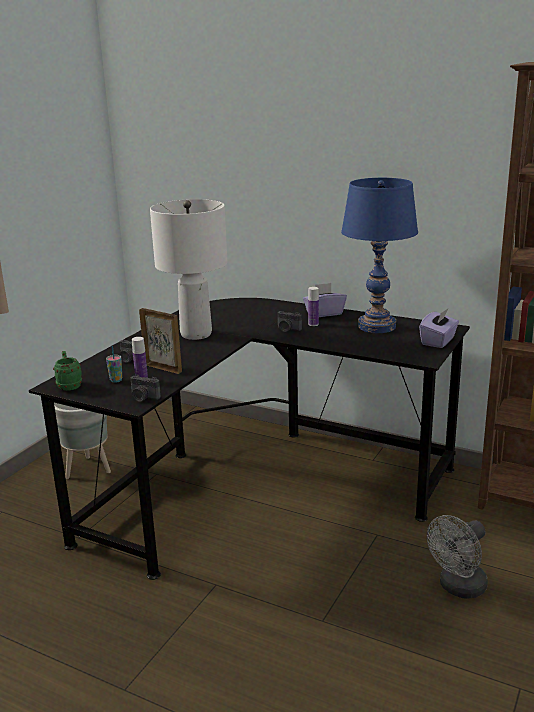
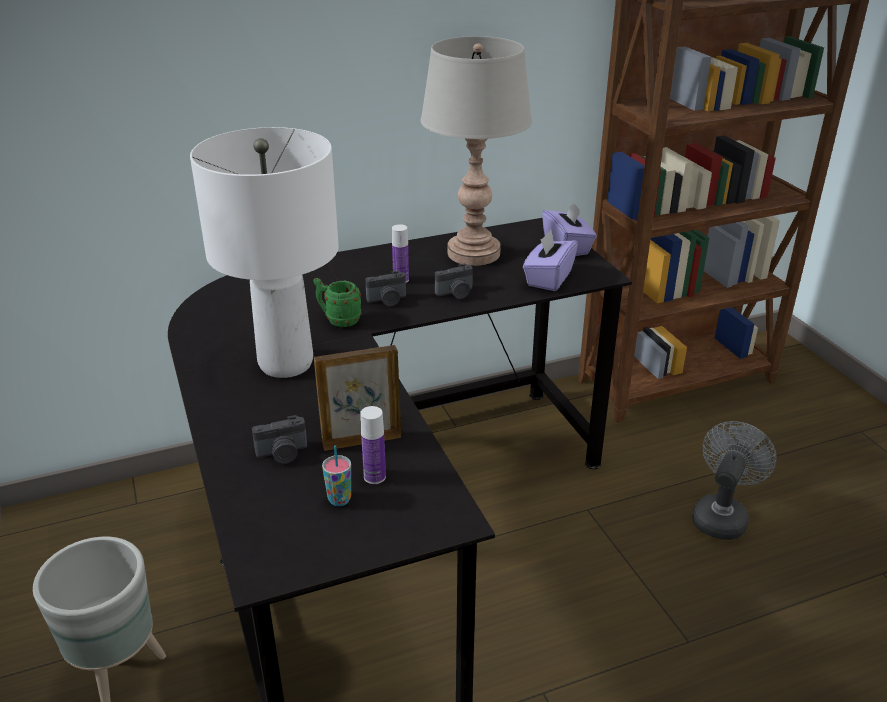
camera: 50 degrees left, 10 degrees up
green mug [53,351,82,391] -> green mug moved to [313,278,362,327]
camera [130,376,161,402] -> camera moved to [435,264,473,299]
purple tissue box [303,283,347,317] -> purple tissue box moved to [523,230,578,291]
blue table lamp [341,178,418,333] -> grey table lamp [420,36,532,266]
grey fan [427,515,488,599] -> grey fan turned 150 degrees counterclockwise [692,421,777,540]

